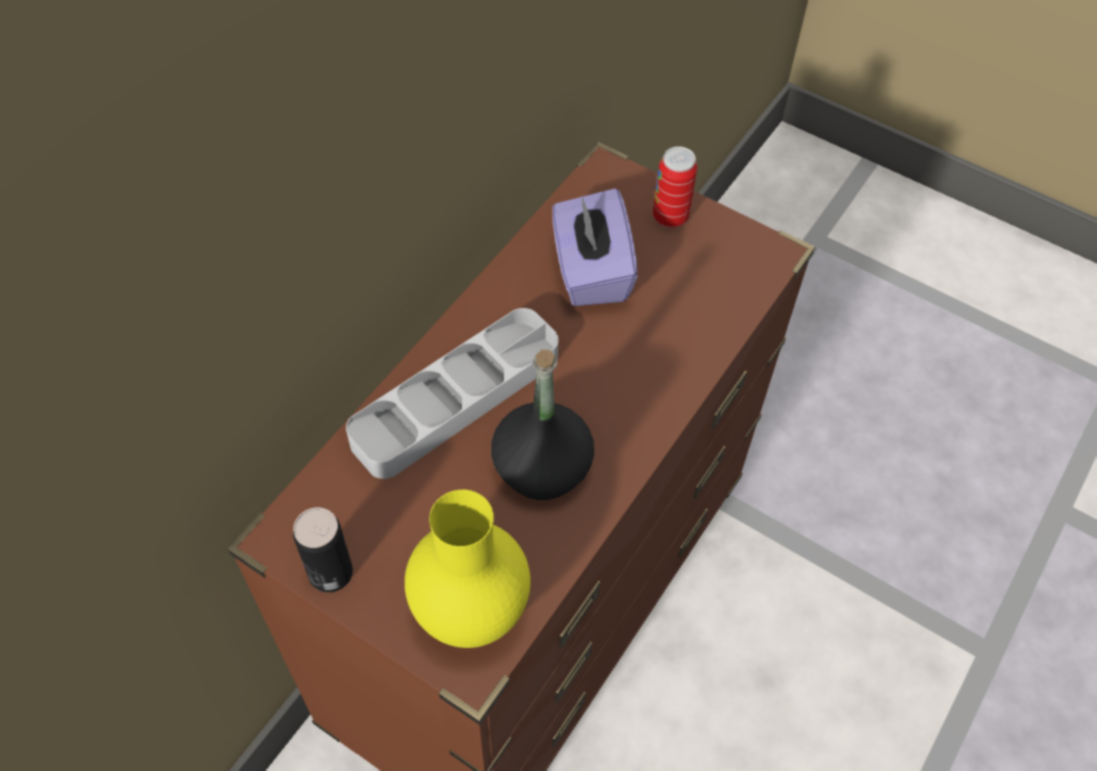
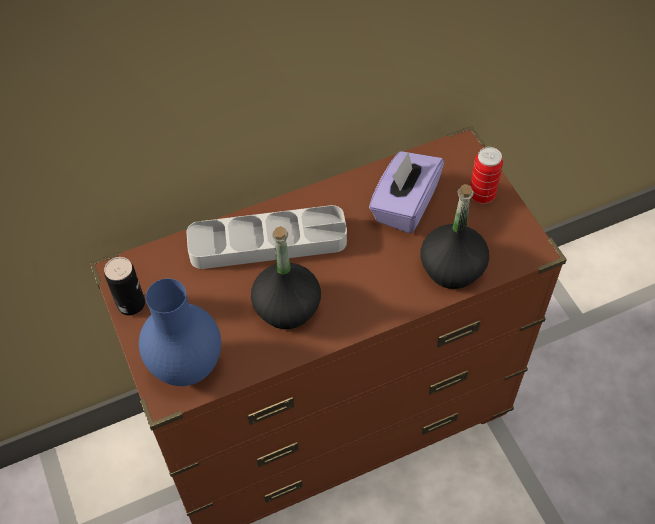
camera: 35 degrees right, 0 degrees up
yellow vase [405,490,531,648] -> blue vase [139,278,221,386]
none -> black bottle [421,184,489,289]

